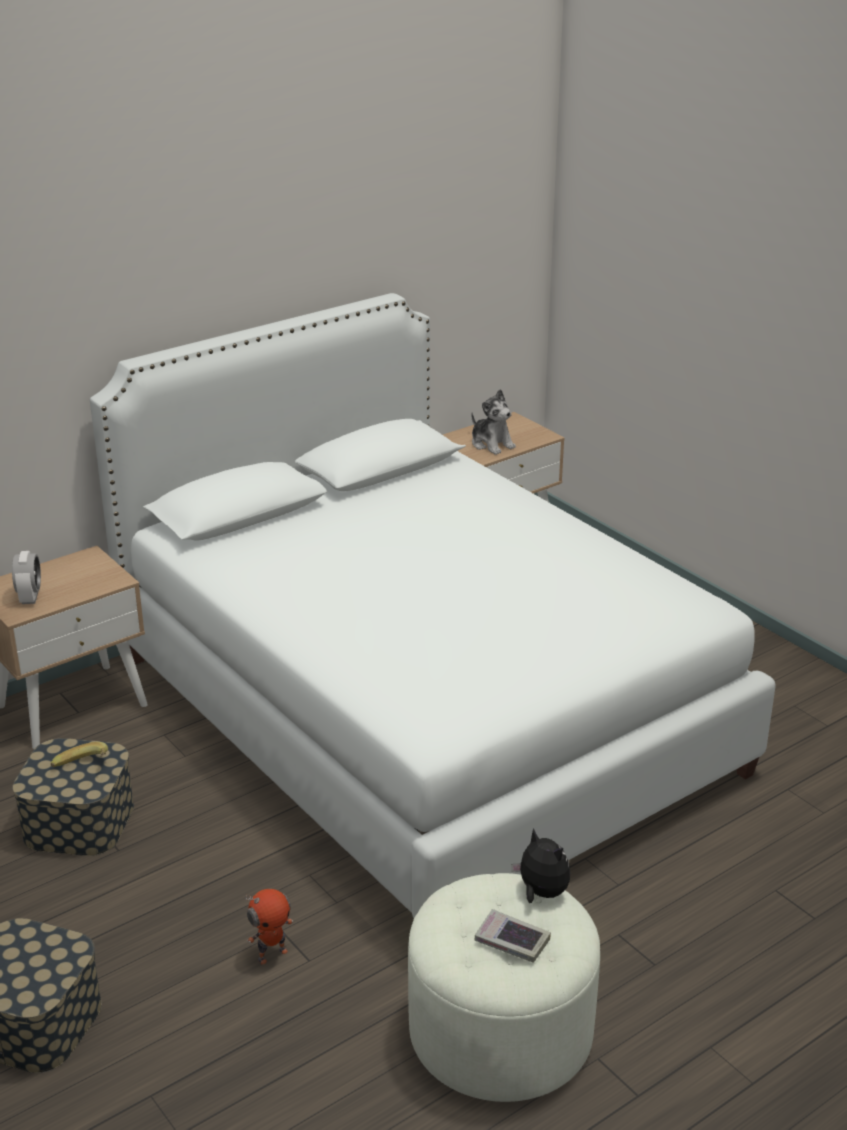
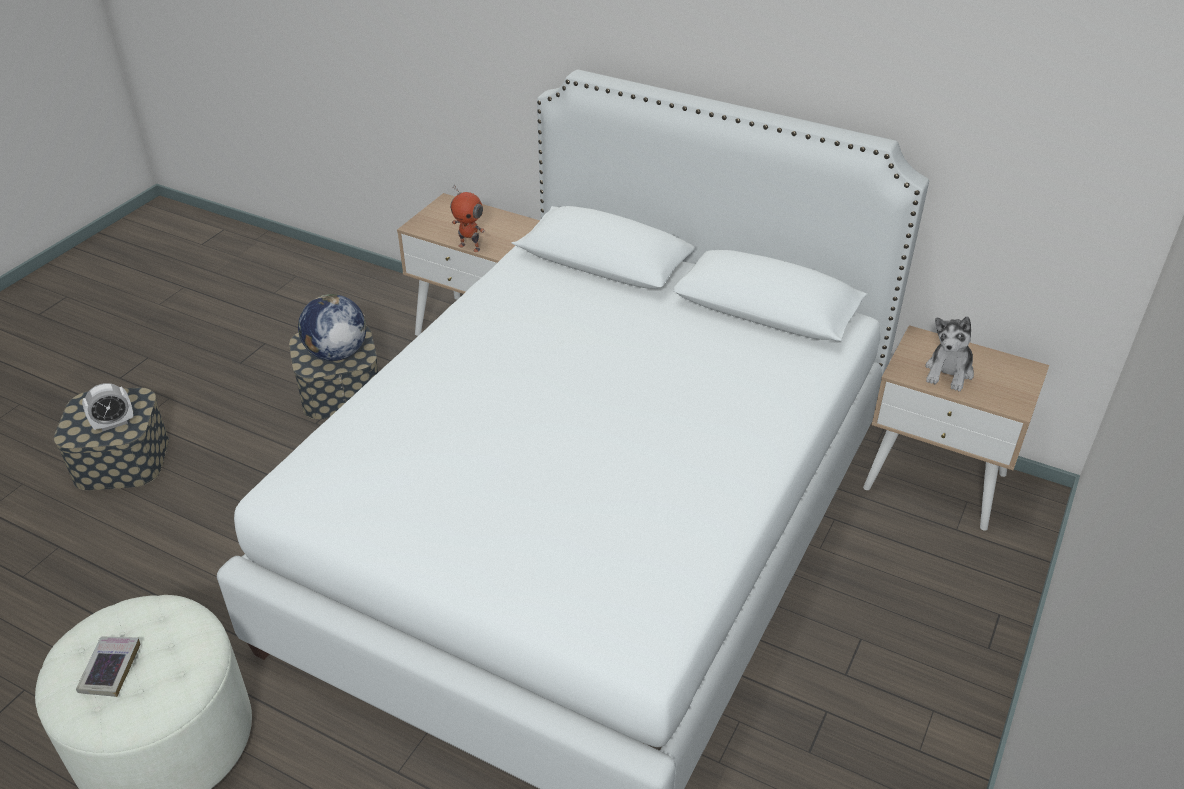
camera: 65 degrees right, 10 degrees up
alarm clock [12,551,41,604] -> alarm clock moved to [82,383,133,431]
banana [51,742,108,767] -> globe [298,294,366,361]
toy robot [246,889,293,965] -> toy robot moved to [450,184,485,252]
plush toy [511,828,570,903] -> none

